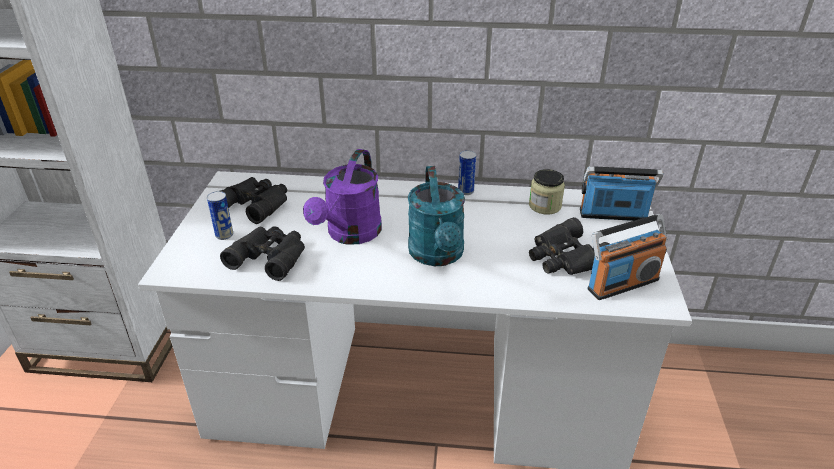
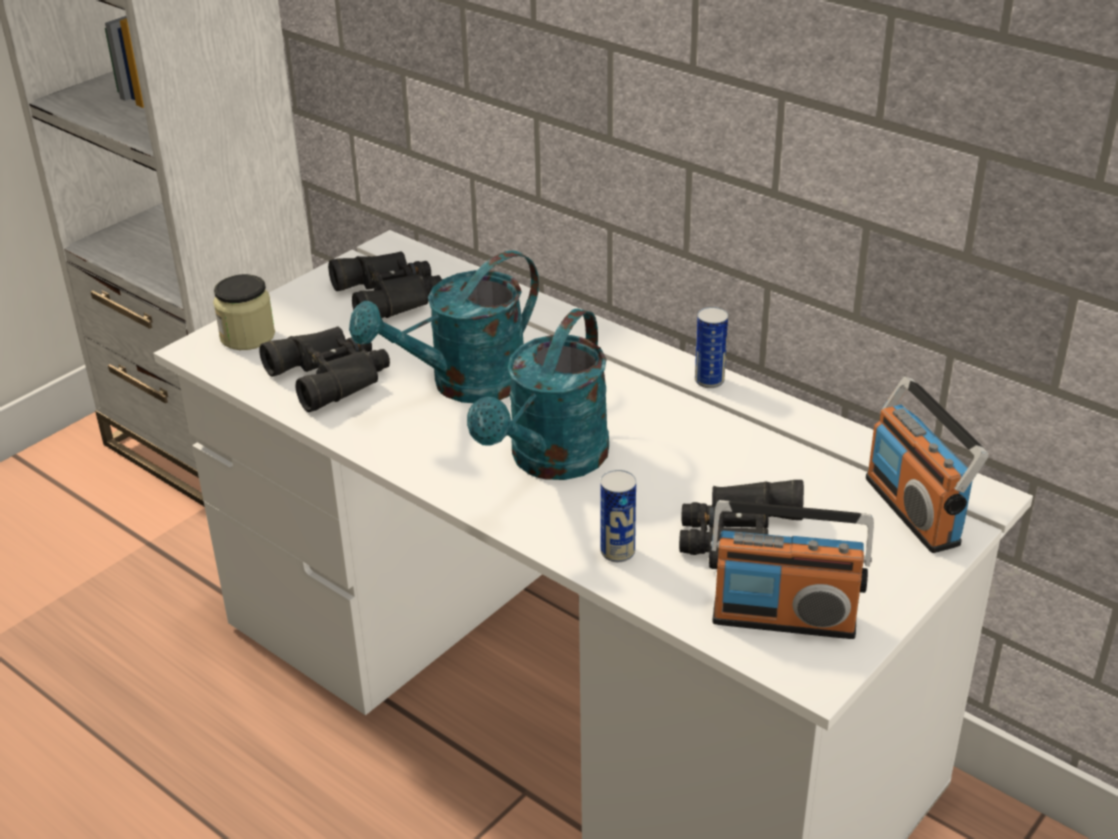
camera: 35 degrees right, 0 degrees up
can [207,191,233,240] -> can moved to [600,470,636,562]
purple watering can [303,149,382,245] -> turquoise watering can [349,250,539,403]
jar [529,169,565,214] -> jar moved to [213,274,275,350]
radio [580,166,663,221] -> radio turned 150 degrees counterclockwise [866,377,989,553]

